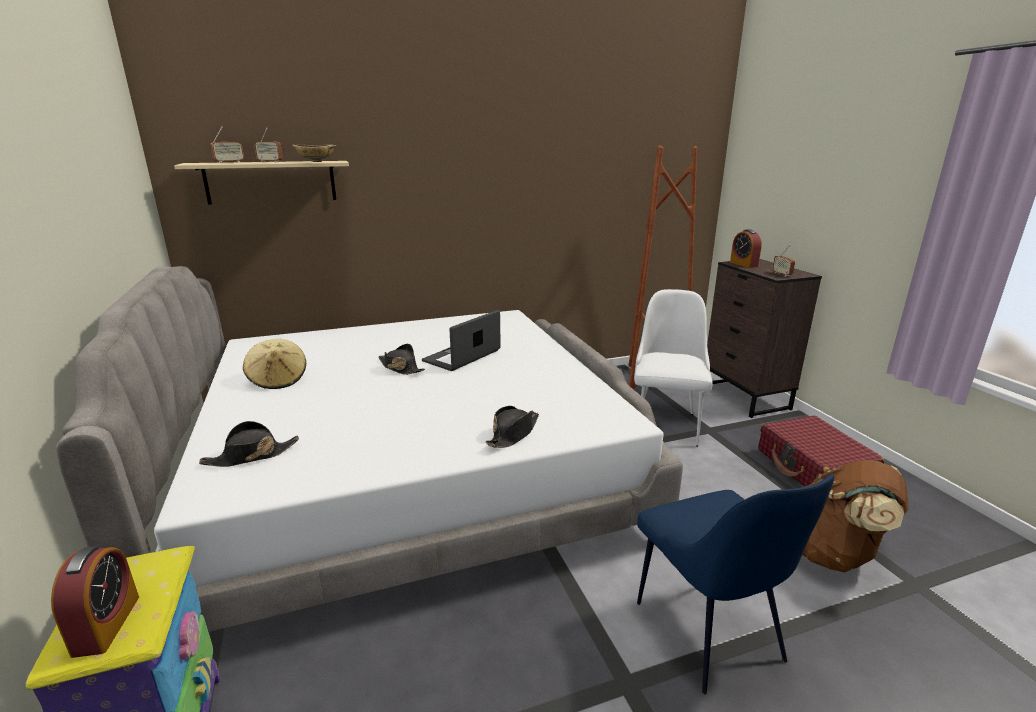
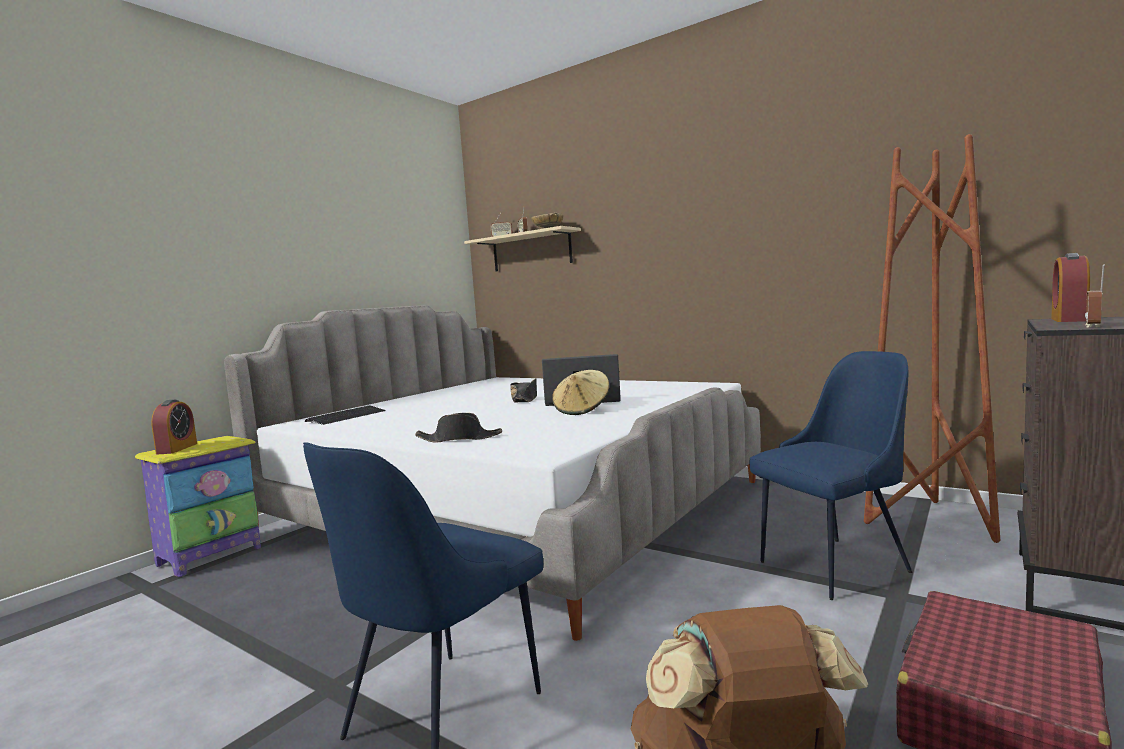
camera: 55 degrees right, 15 degrees down
alarm clock [51,546,139,658] -> alarm clock turned 45 degrees counterclockwise [151,400,197,455]
black hat [199,421,299,467] -> keyboard [305,406,385,425]
beige hat [243,339,306,389] -> beige hat moved to [552,370,609,415]
white chair [634,289,713,447] -> blue chair [750,351,912,600]

